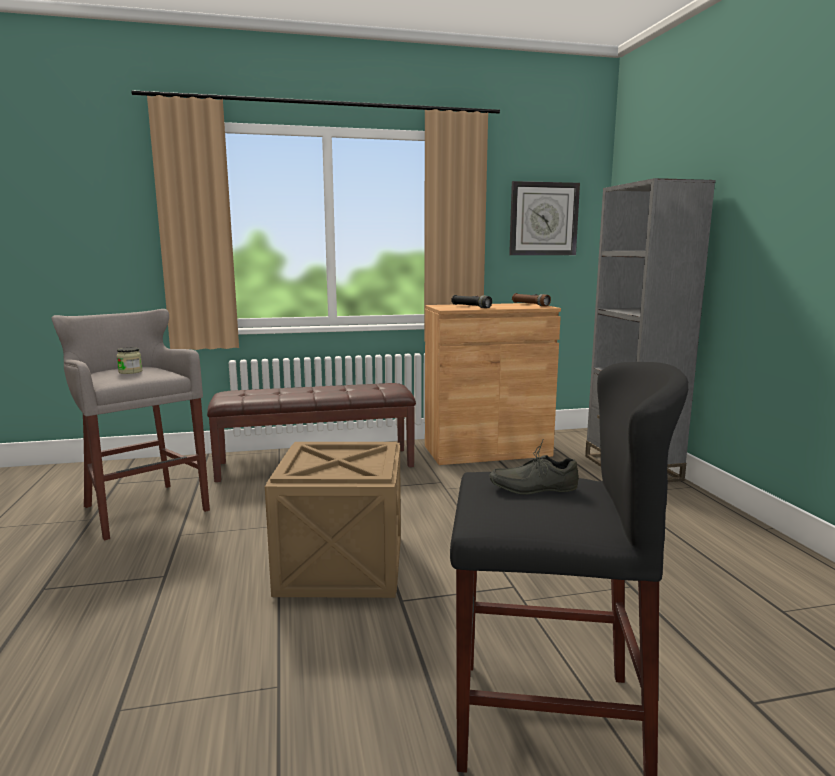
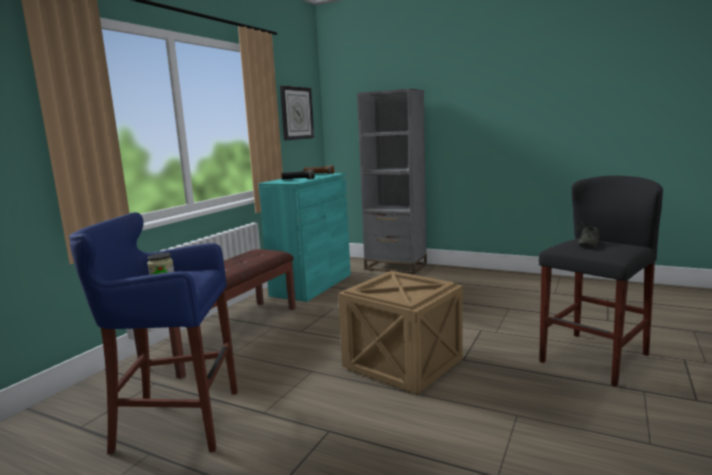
camera: 50 degrees left, 0 degrees up
grey stool [51,309,210,541] -> blue stool [69,212,238,455]
brown cabinet [425,303,561,465] -> turquoise cabinet [259,173,351,302]

